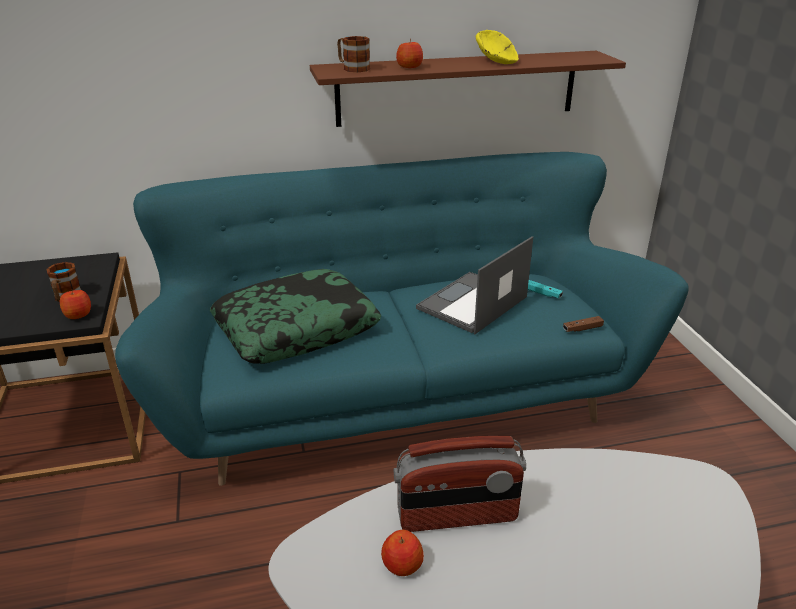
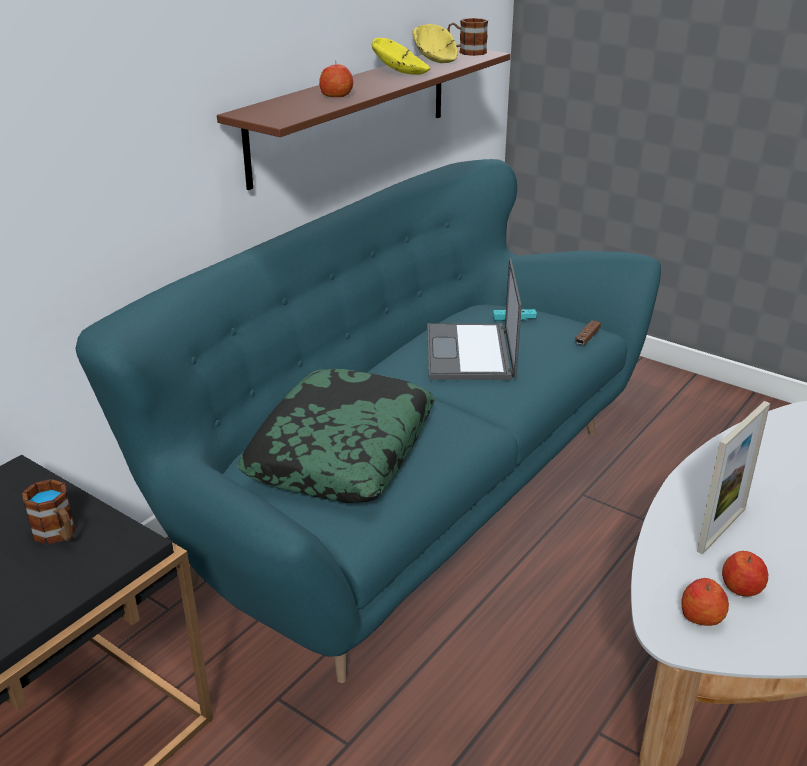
camera: 40 degrees left, 0 degrees up
apple [60,290,91,319] -> apple moved to [681,578,729,626]
mug [337,36,370,72] -> mug moved to [447,18,488,56]
radio [394,436,526,532] -> picture frame [697,401,770,555]
none -> yellow bowl [412,24,458,63]

